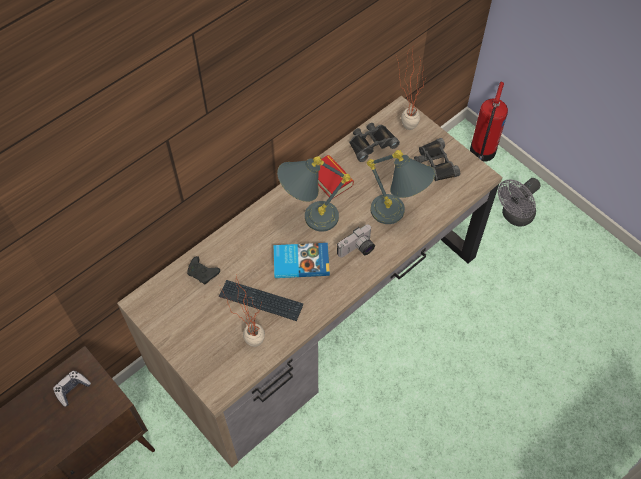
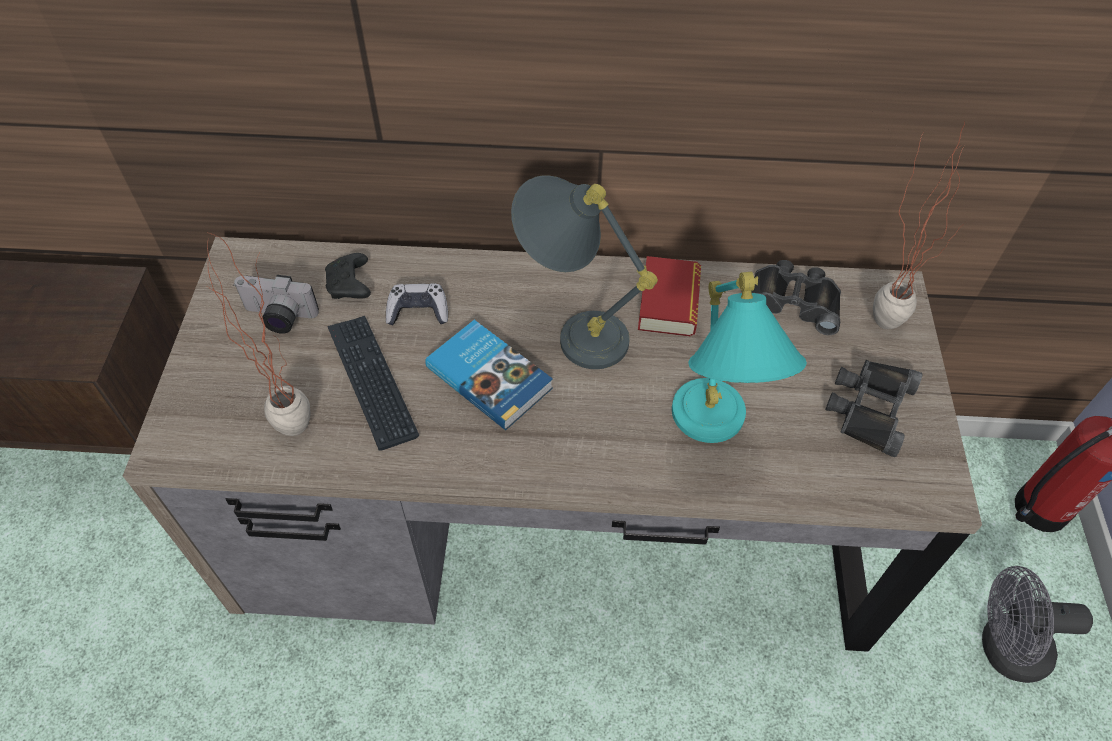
camera: 45 degrees right, 5 degrees down
game controller [53,371,91,407] -> game controller moved to [386,283,448,325]
camera [337,224,375,257] -> camera moved to [233,275,319,334]
grey table lamp [367,150,435,224] -> turquoise table lamp [672,272,807,443]

